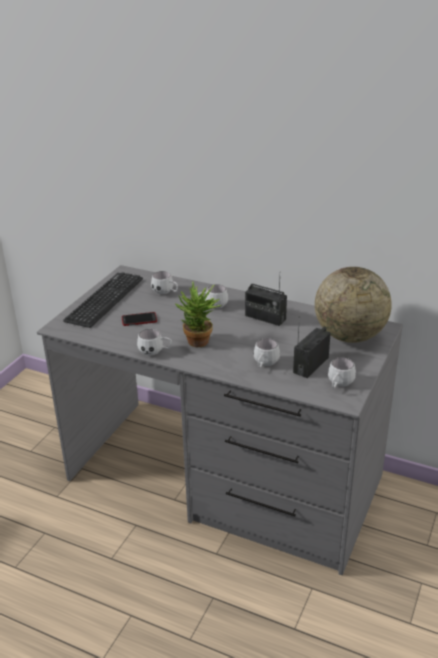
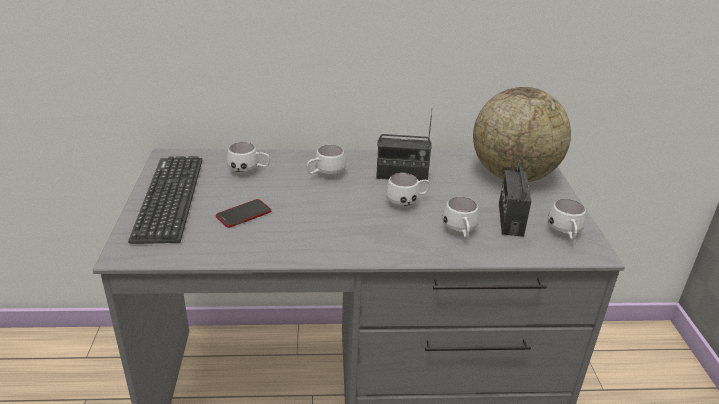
camera: 30 degrees left, 0 degrees up
white mug [137,329,172,355] -> white mug moved to [386,173,430,208]
potted plant [175,281,222,347] -> none

